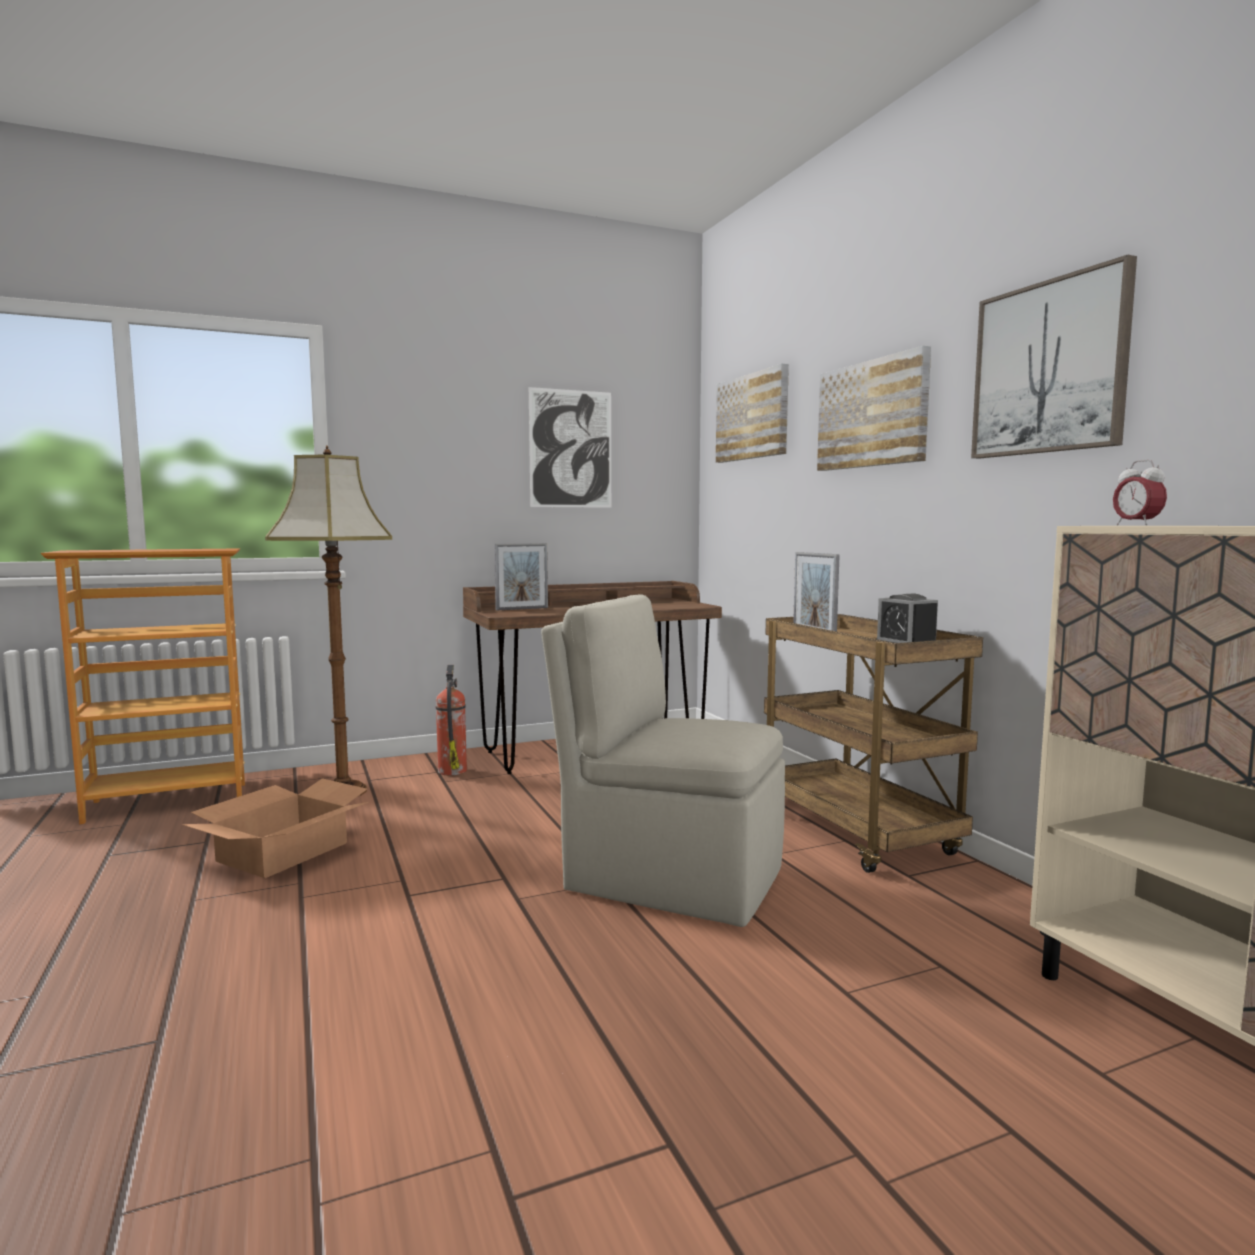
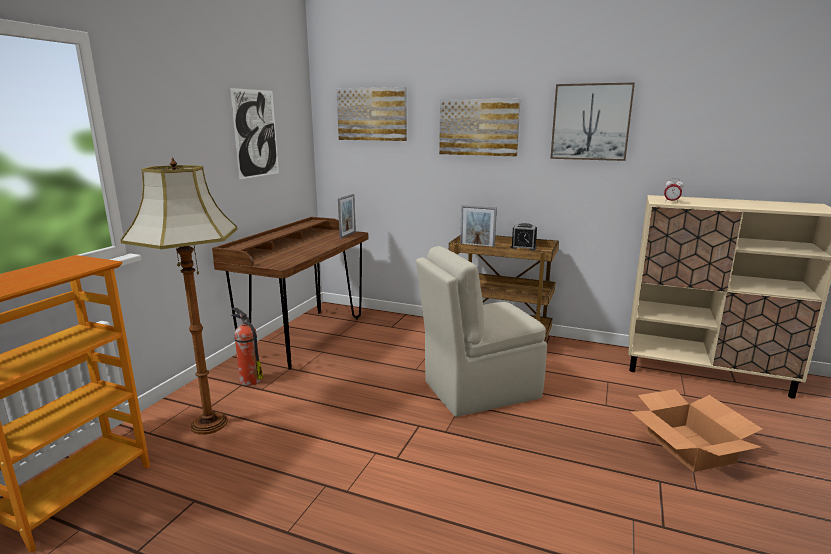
camera: 45 degrees left, 10 degrees up
cardboard box [181,778,368,878] -> cardboard box moved to [631,389,762,472]
picture frame [494,543,548,610] -> picture frame moved to [338,194,356,239]

